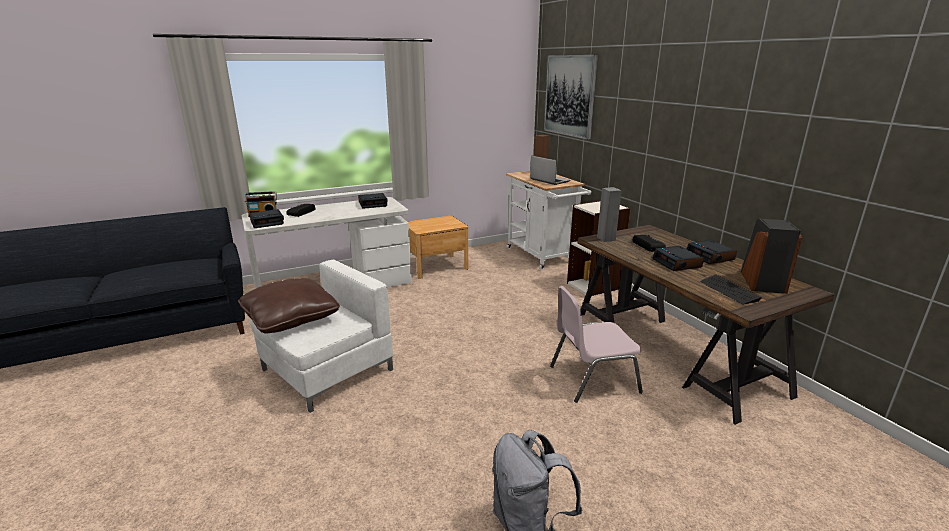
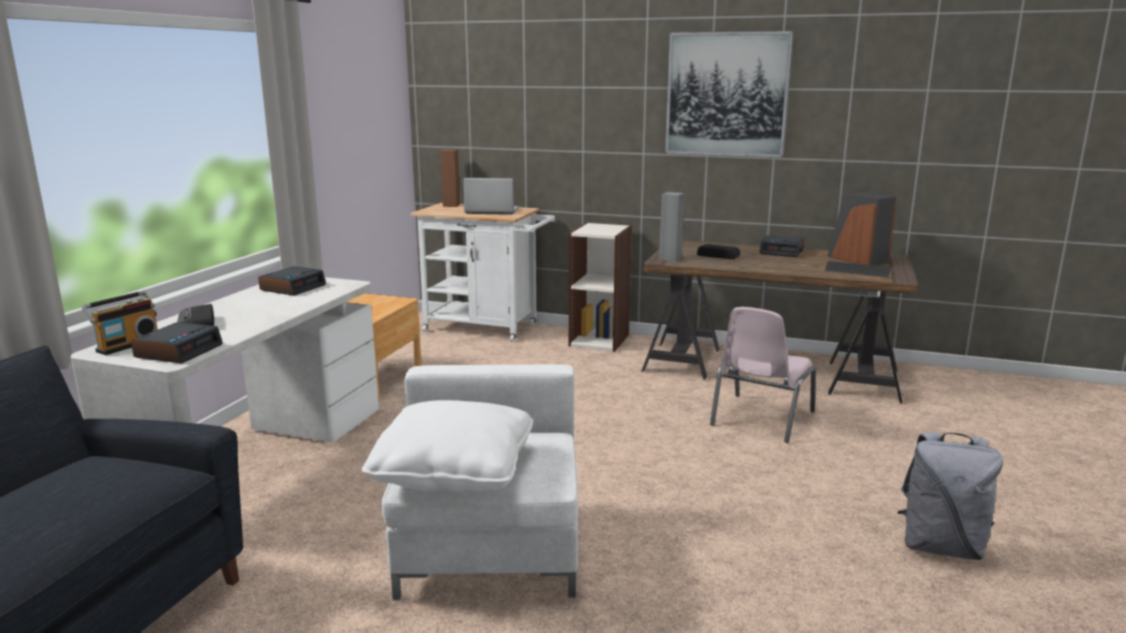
camera: 45 degrees left, 5 degrees down
brown pillow [238,278,340,333] -> white pillow [361,400,533,491]
picture [544,55,598,140] -> picture moved to [665,31,793,158]
alarm clock [653,246,704,271] -> none

